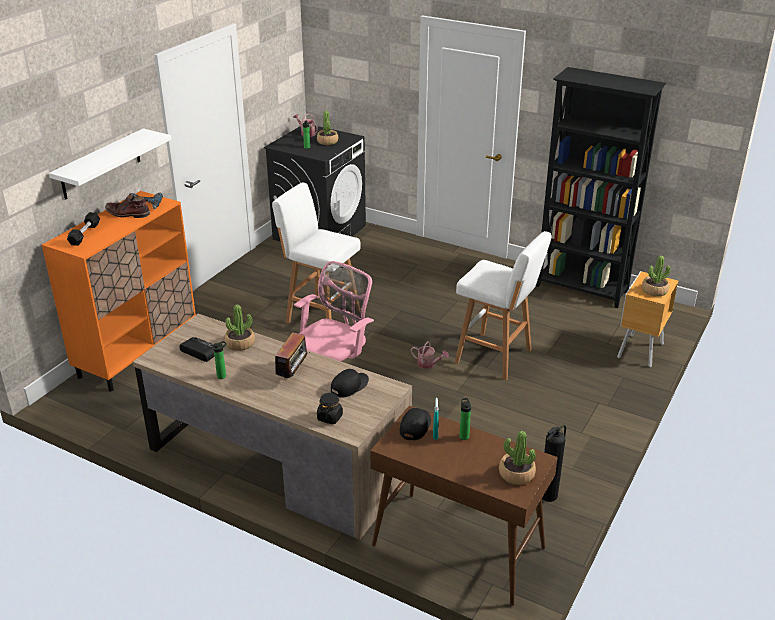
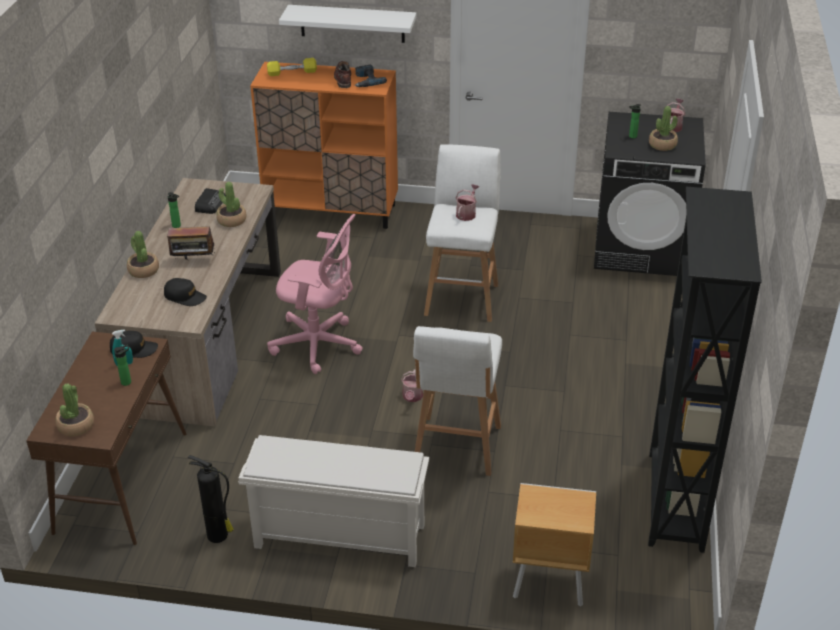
camera: 70 degrees right, 5 degrees up
black dumbbell [67,212,100,246] -> yellow dumbbell [267,58,317,76]
black jar [317,393,343,424] -> none
potted plant [642,256,670,297] -> potted plant moved to [127,231,159,278]
none -> white shoe rack [238,435,429,567]
none -> watering can [456,184,479,221]

